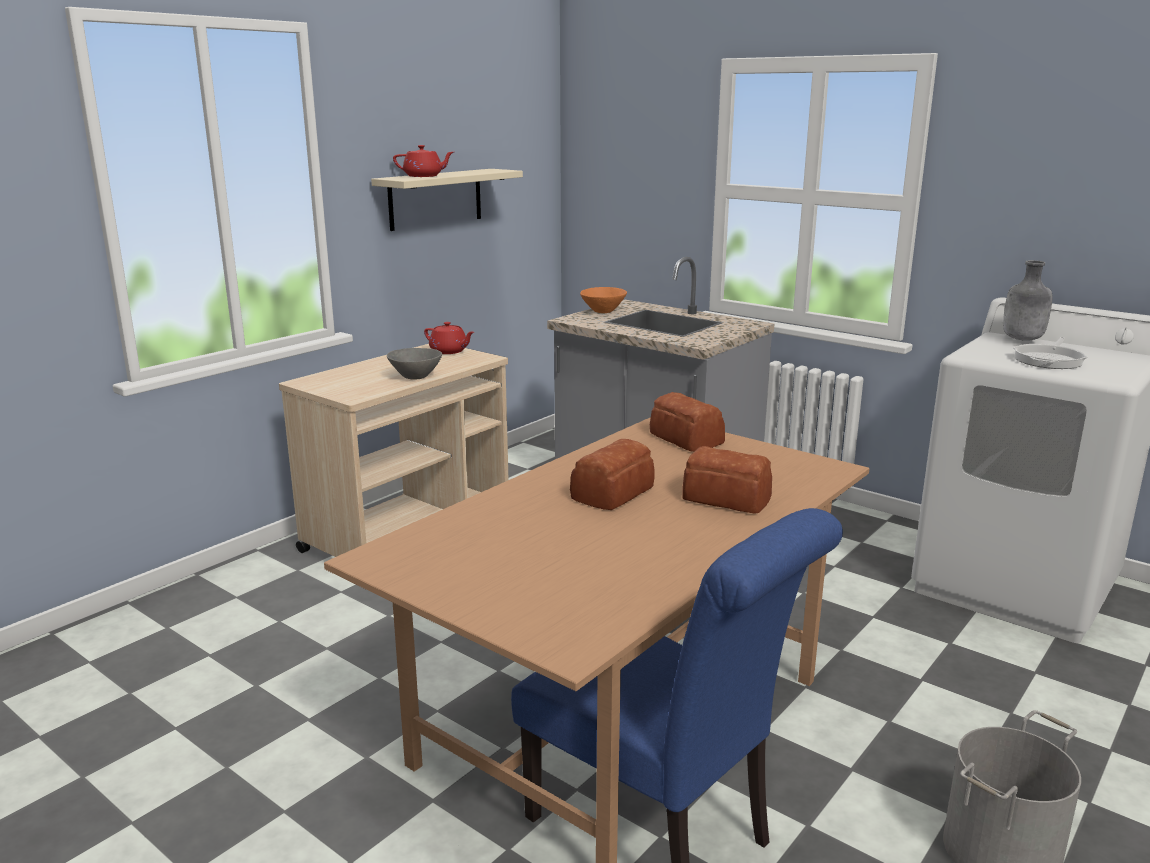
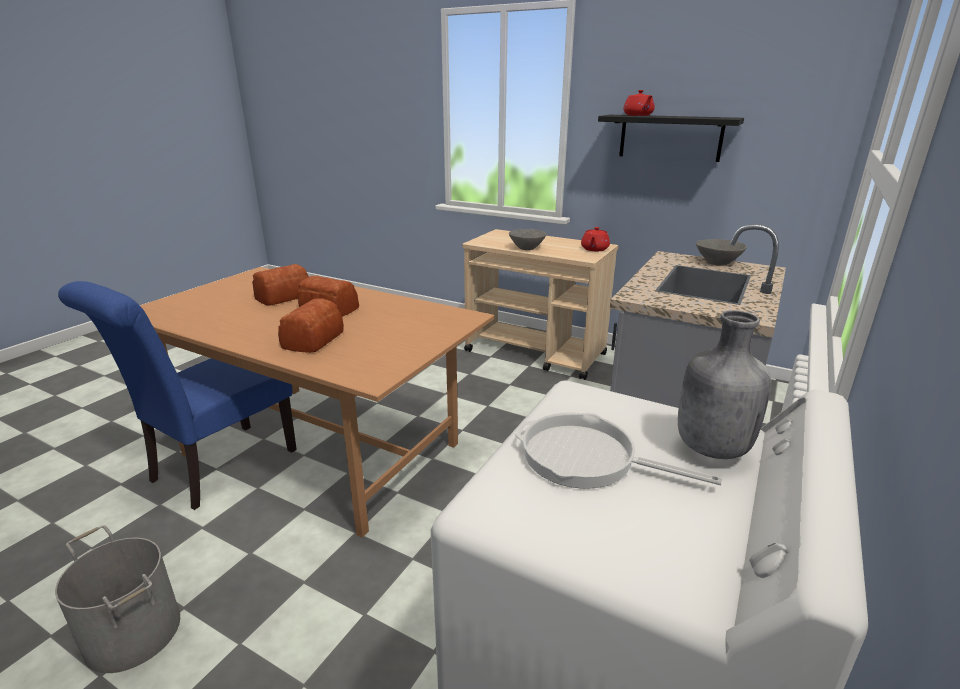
camera: 80 degrees right, 5 degrees up
beige shelf [371,169,523,231] -> black shelf [598,115,744,162]
orange bowl [580,287,627,313] -> grey bowl [696,239,747,265]
bread [650,392,725,452] -> bread moved to [252,264,309,306]

